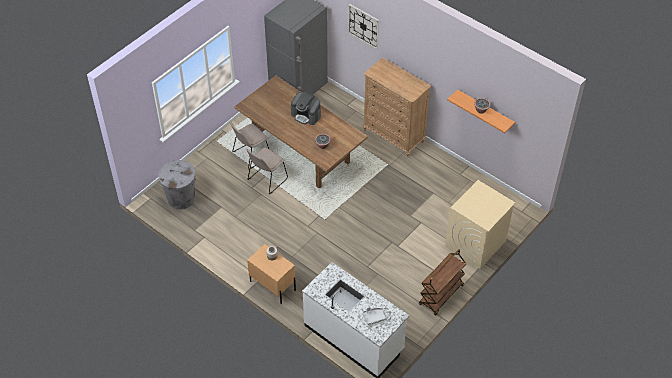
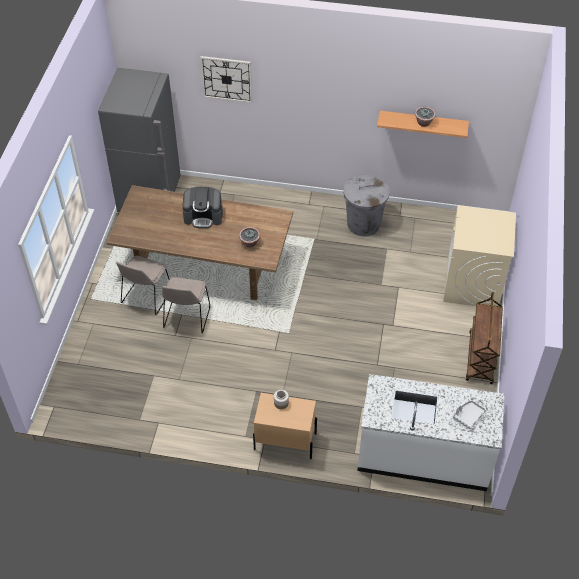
camera: 30 degrees left, 0 degrees up
grey trash can [158,160,196,209] -> grey trash can moved to [343,174,390,236]
brown dresser [363,57,431,157] -> none

